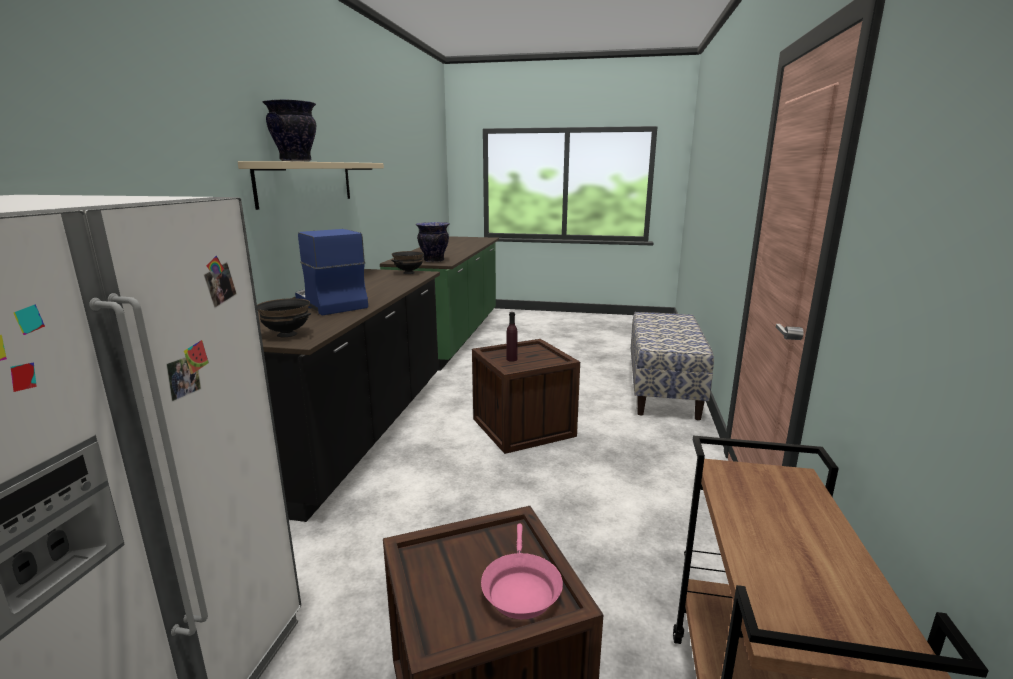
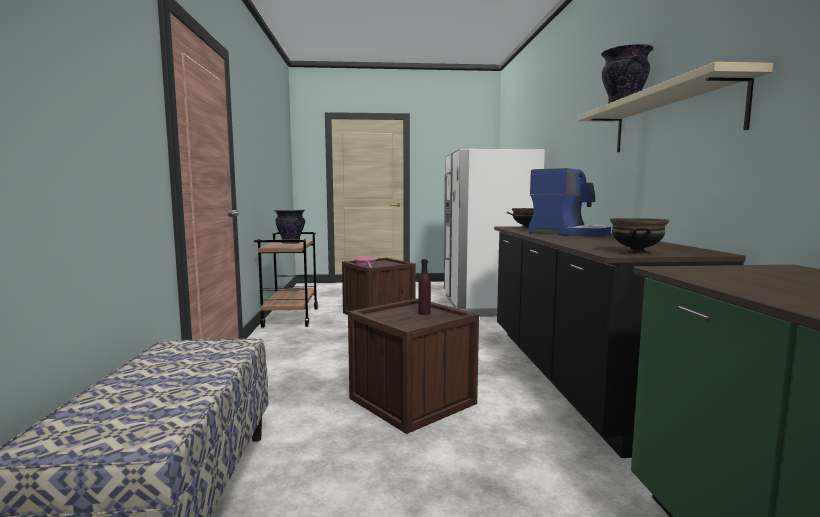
camera: 165 degrees right, 10 degrees down
vase [416,222,450,263] -> vase moved to [274,210,305,244]

